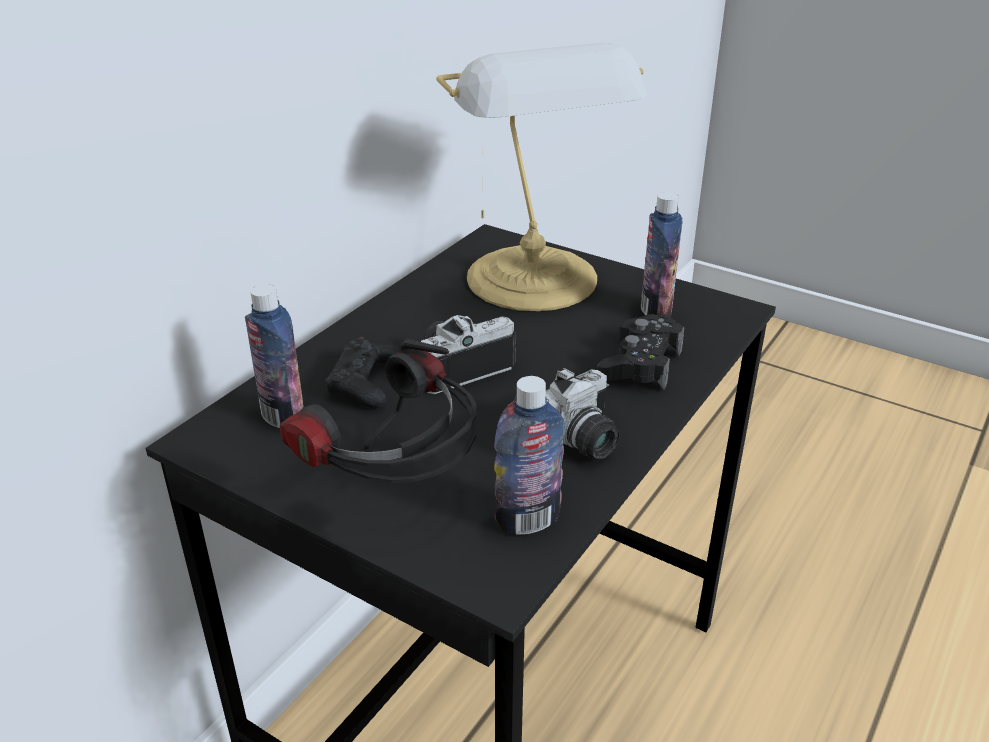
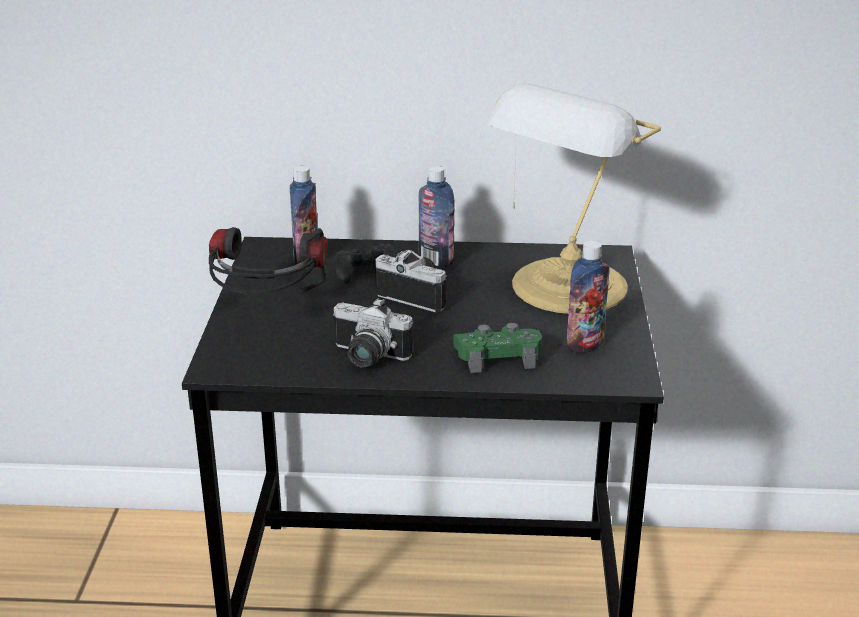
camera: 60 degrees right, 5 degrees down
bottle [494,376,565,535] -> bottle moved to [419,166,455,267]
black game controller [597,314,685,390] -> green game controller [454,323,542,373]

